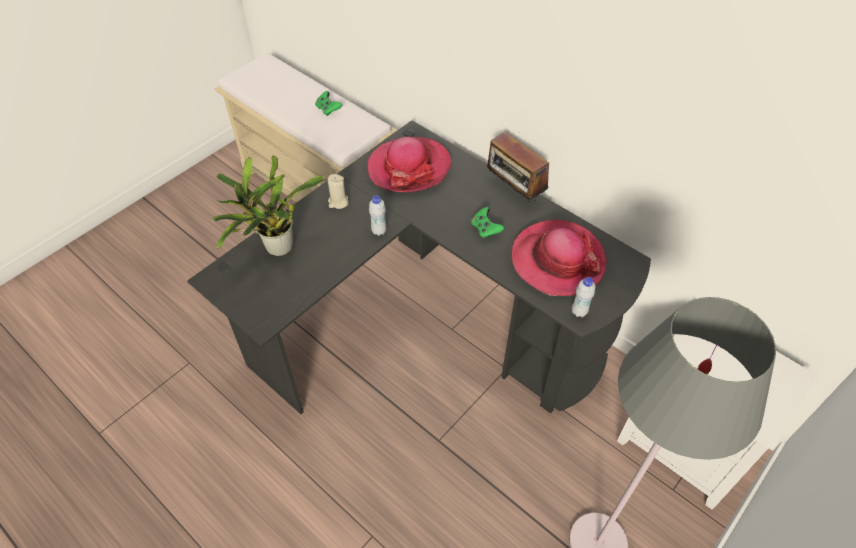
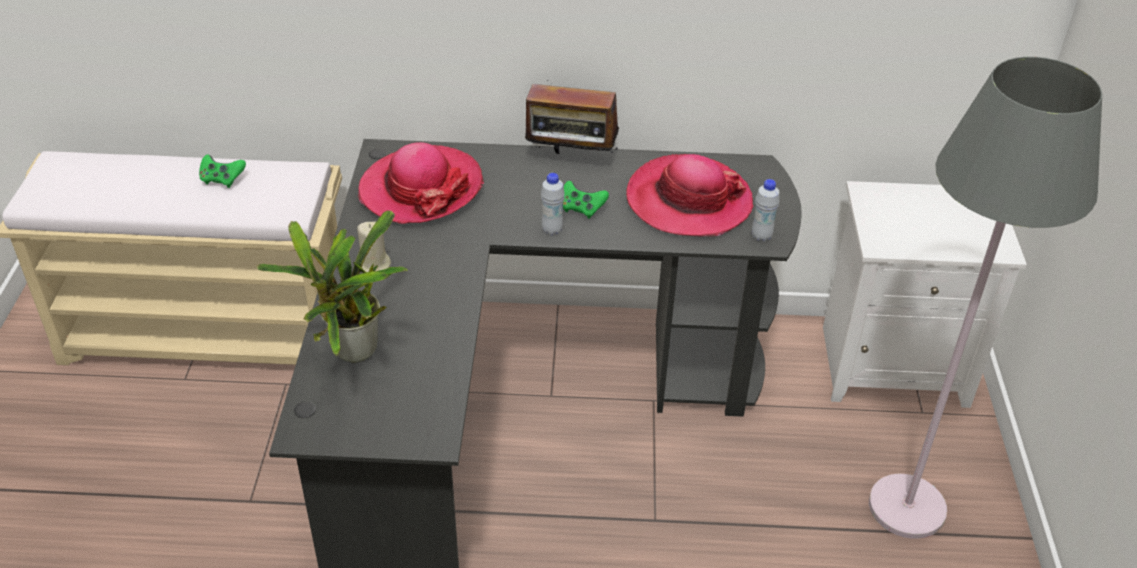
camera: 40 degrees left, 10 degrees down
white bottle [369,195,387,236] -> white bottle moved to [541,173,565,235]

